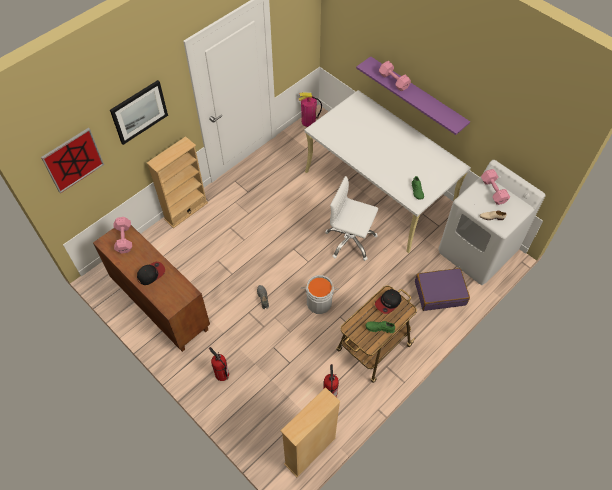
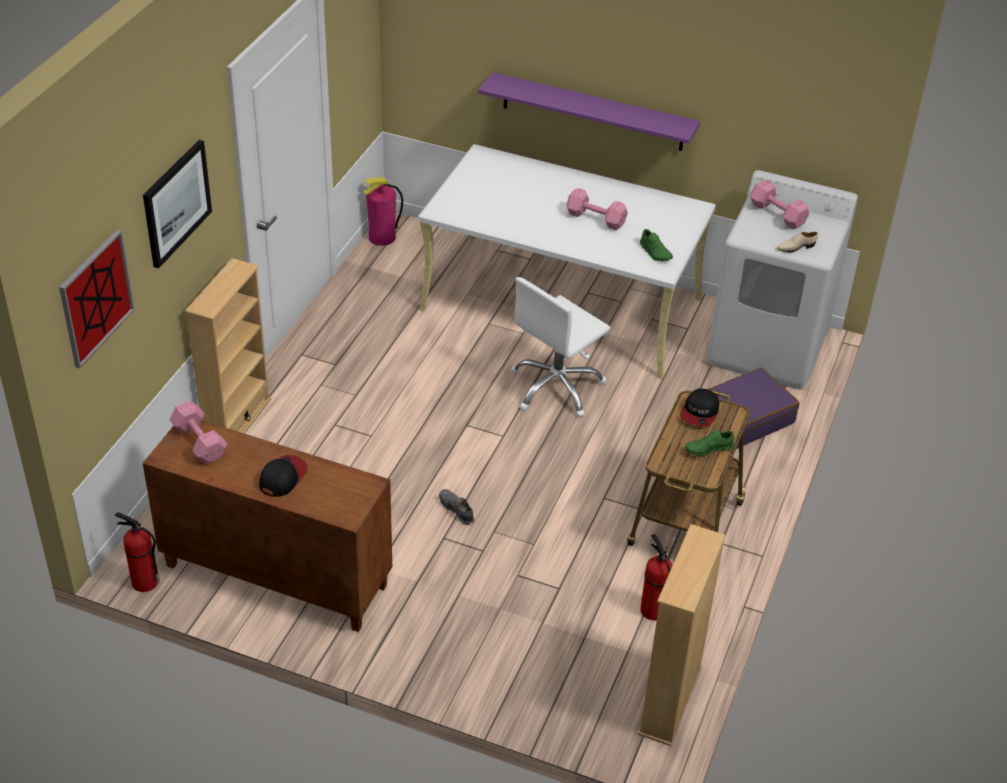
camera: 25 degrees left, 15 degrees down
fire extinguisher [209,347,229,381] -> fire extinguisher moved to [115,512,160,592]
grey bucket [301,275,339,314] -> none
white office chair [325,176,378,261] -> white office chair turned 45 degrees counterclockwise [511,277,611,418]
pink dumbbell [379,61,411,91] -> pink dumbbell moved to [566,188,628,230]

